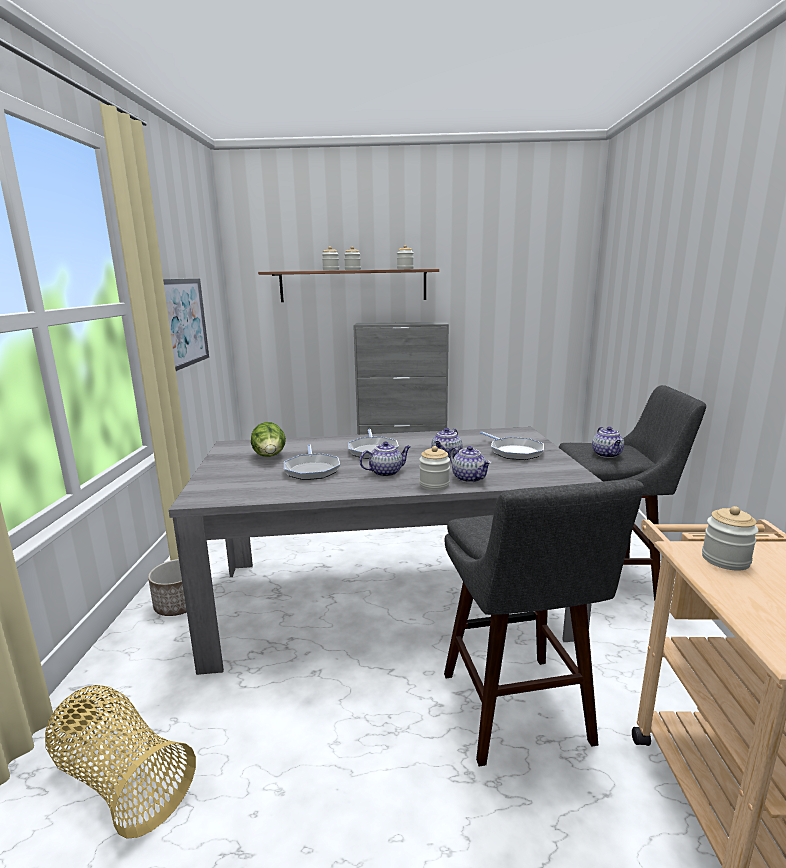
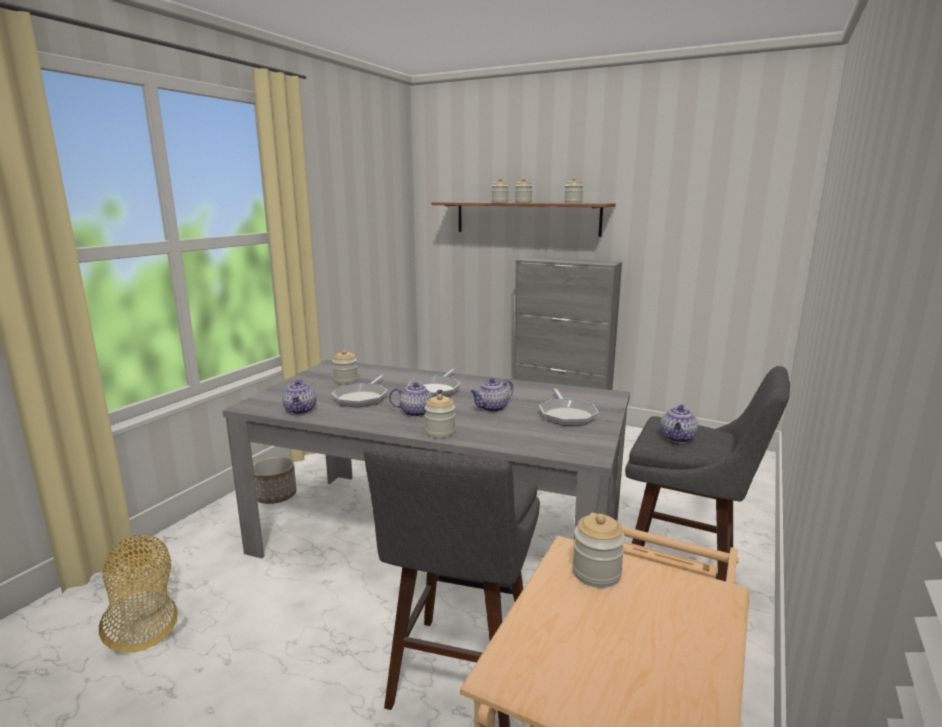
camera: 25 degrees right, 0 degrees up
picture [163,279,209,371] -> none
lettuce [251,422,286,457] -> jar [332,350,358,385]
teapot [449,446,491,483] -> teapot moved to [282,380,316,414]

